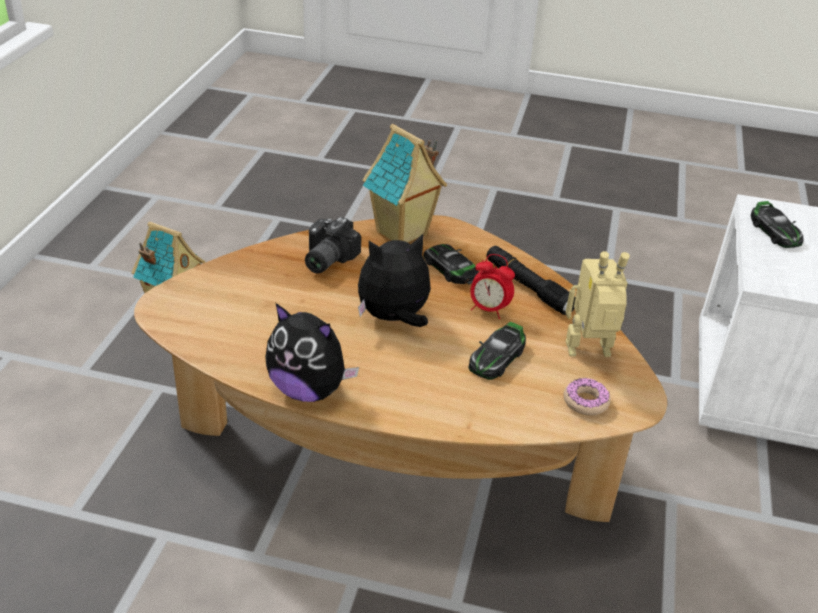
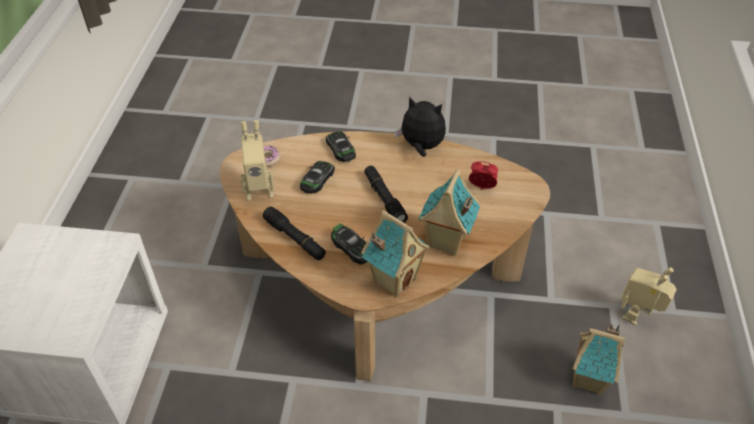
camera: 175 degrees right, 10 degrees up
camera [305,217,361,273] -> toy house [418,169,480,256]
plush toy [358,234,431,327] -> black flashlight [364,166,408,223]
alarm clock [470,254,515,319] -> alarm clock moved to [469,161,498,190]
toy car [751,201,804,248] -> toy car moved to [326,131,356,162]
none -> toy robot [621,267,677,325]

